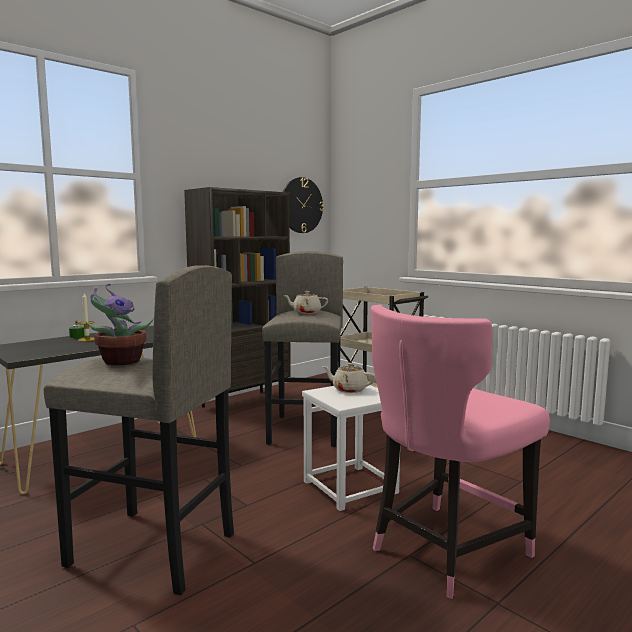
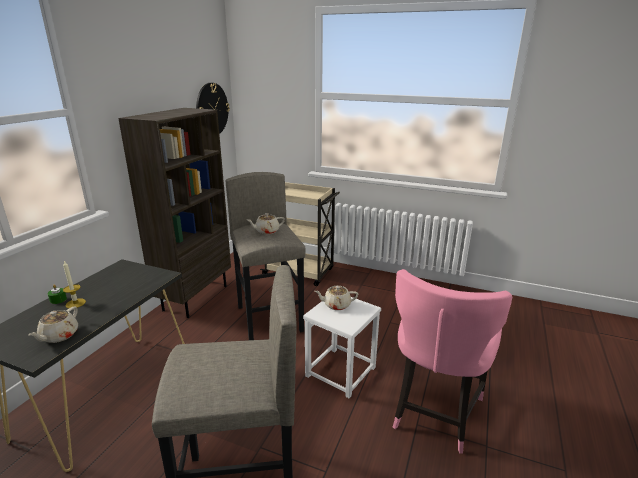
camera: 25 degrees left, 15 degrees up
potted plant [85,284,154,365] -> none
none -> beige teapot [28,306,78,343]

